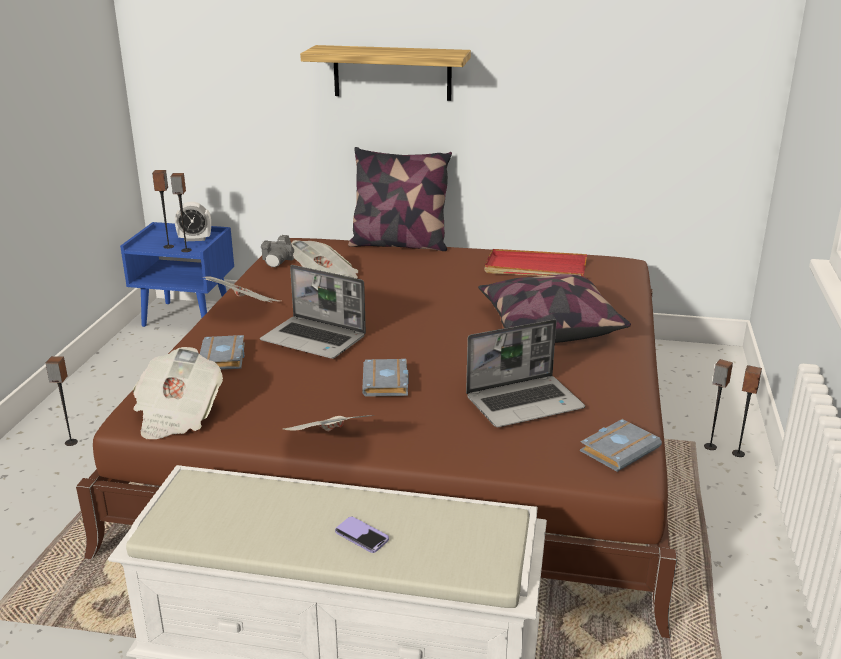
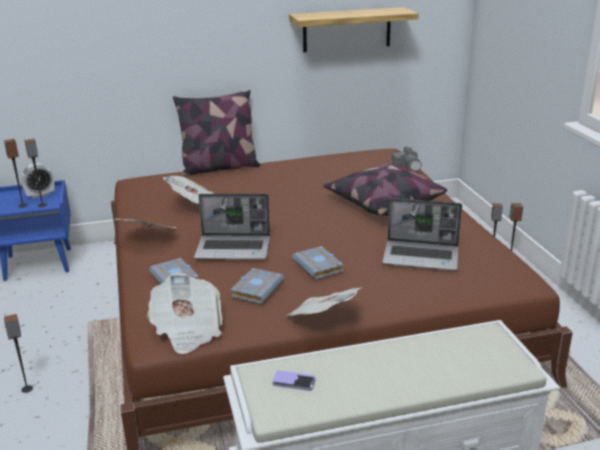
camera: 25 degrees left, 0 degrees up
camera [261,235,294,267] -> camera moved to [391,146,422,171]
shelf [300,45,471,101] -> shelf moved to [289,7,419,52]
phone [335,517,389,553] -> phone moved to [272,370,316,391]
laptop [466,319,585,427] -> laptop turned 60 degrees clockwise [382,198,462,271]
red tray [485,249,587,276] -> none
grey book [580,419,662,472] -> grey book moved to [230,268,284,304]

